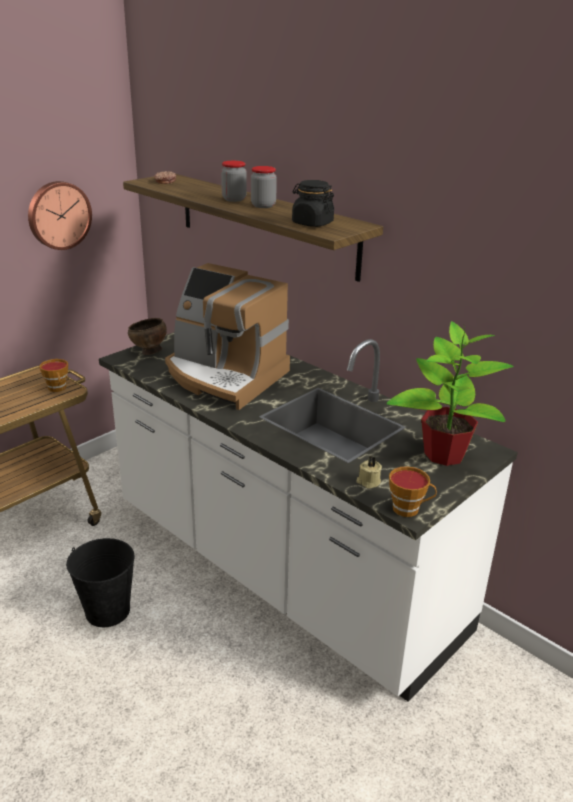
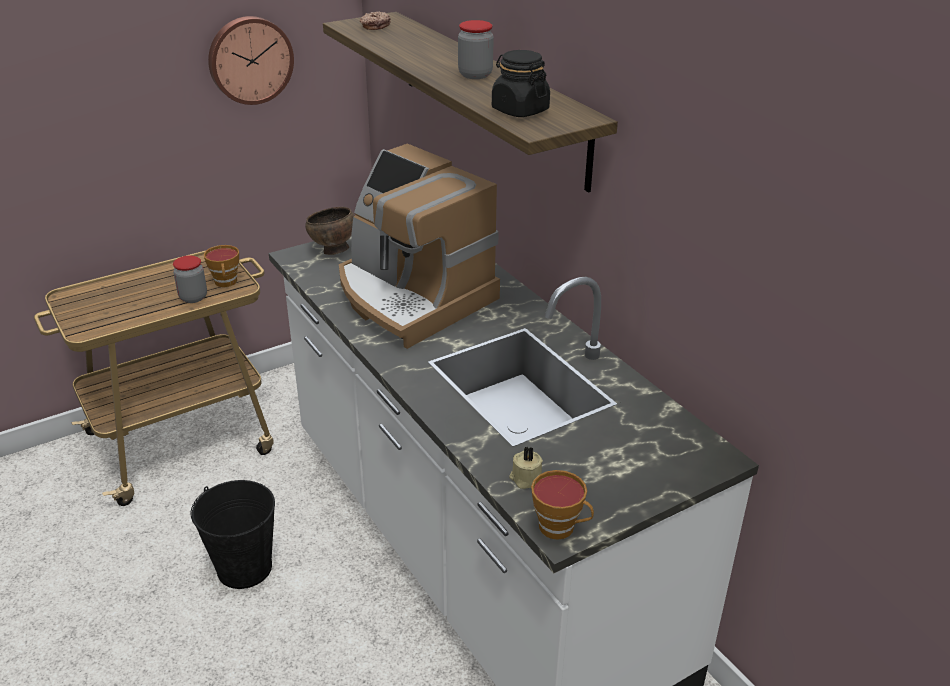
camera: 15 degrees right, 5 degrees up
jar [221,161,247,202] -> jar moved to [173,256,207,303]
potted plant [387,321,514,466] -> none

